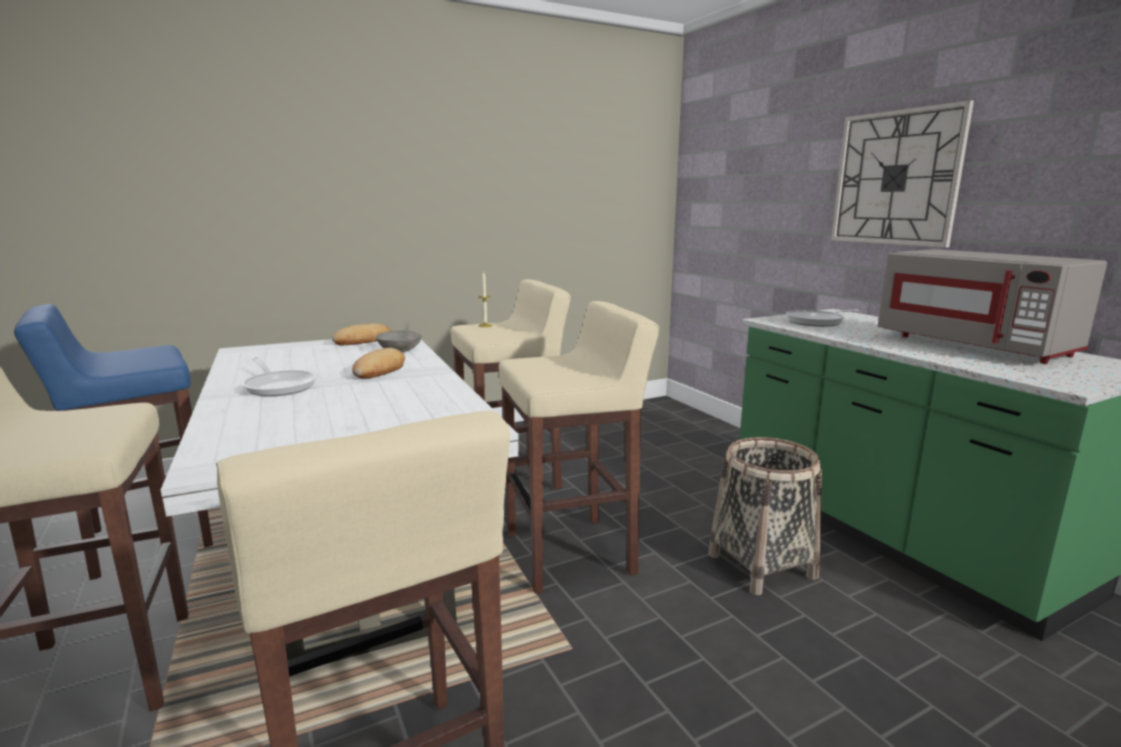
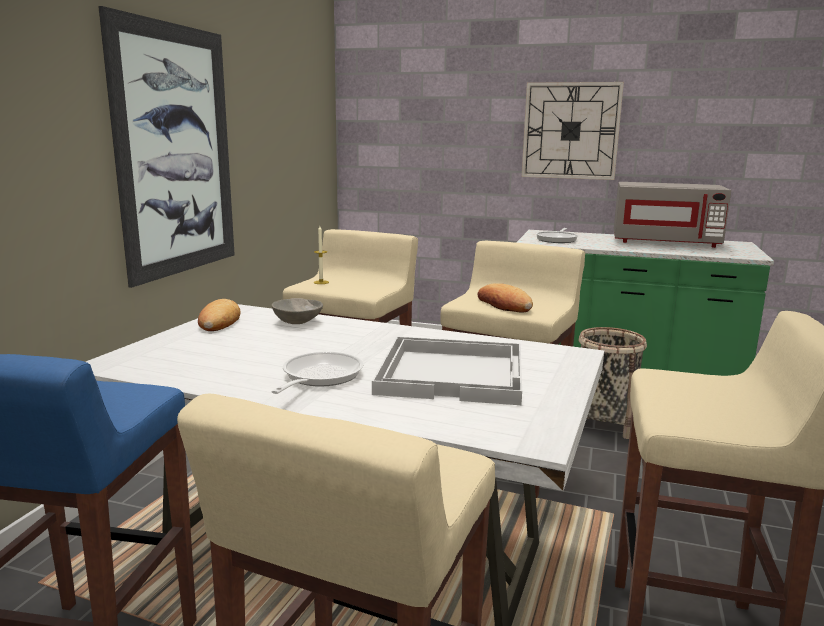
camera: 45 degrees left, 0 degrees up
frying pan [242,357,318,396] -> frying pan turned 75 degrees counterclockwise [271,351,364,394]
bread [352,348,405,379] -> bread moved to [478,283,533,313]
none -> picture [98,6,235,288]
none -> white tray [372,336,522,405]

